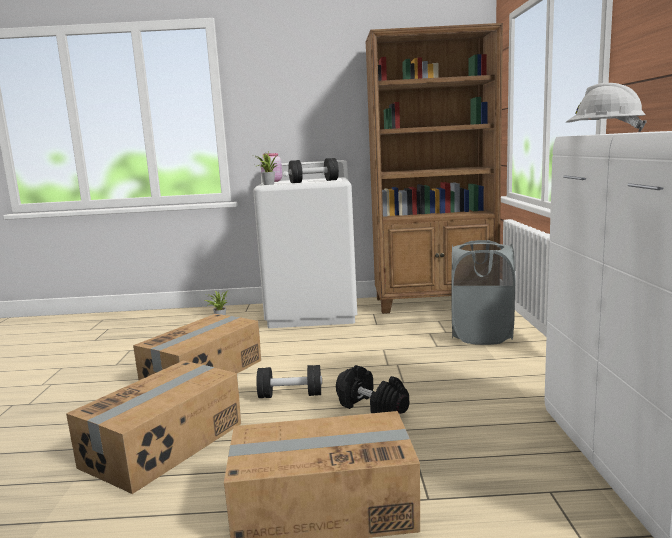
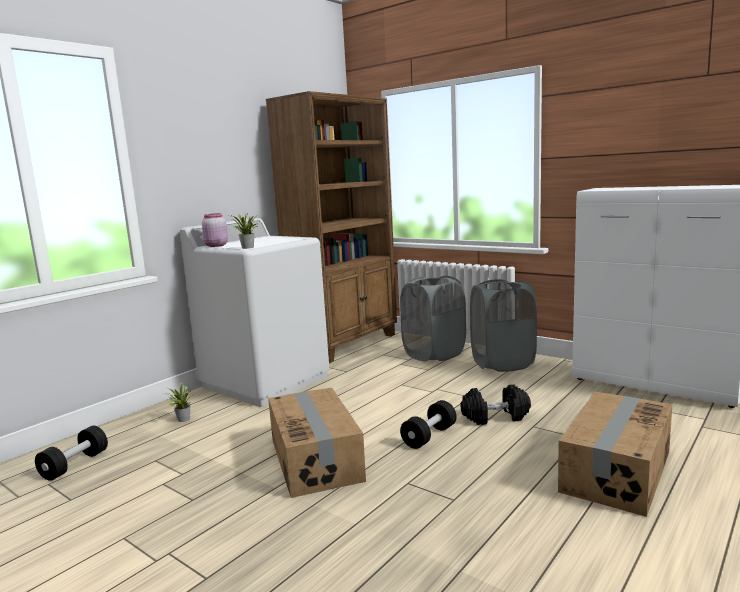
camera: 50 degrees left, 0 degrees up
cardboard box [66,361,241,494] -> none
black dumbbell [288,158,339,183] -> black dumbbell moved to [35,426,108,481]
white hard hat [566,83,647,132] -> none
none -> grey laundry basket [470,279,537,372]

